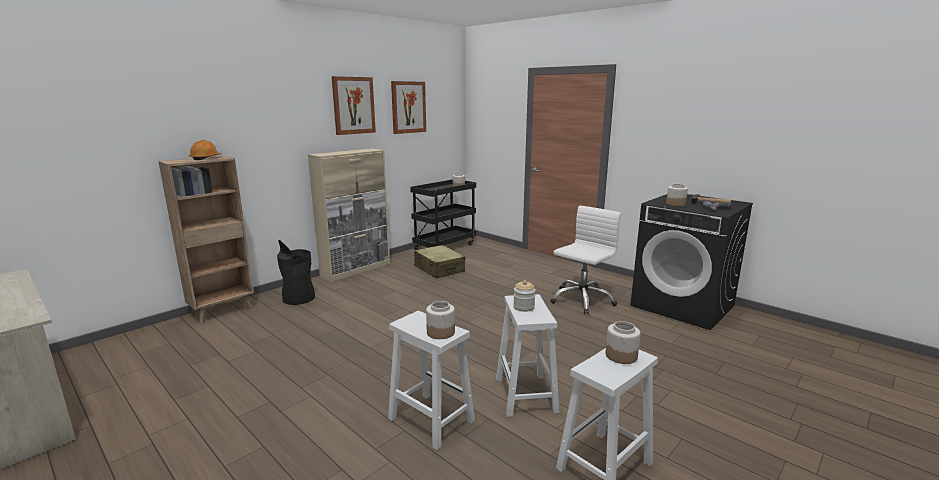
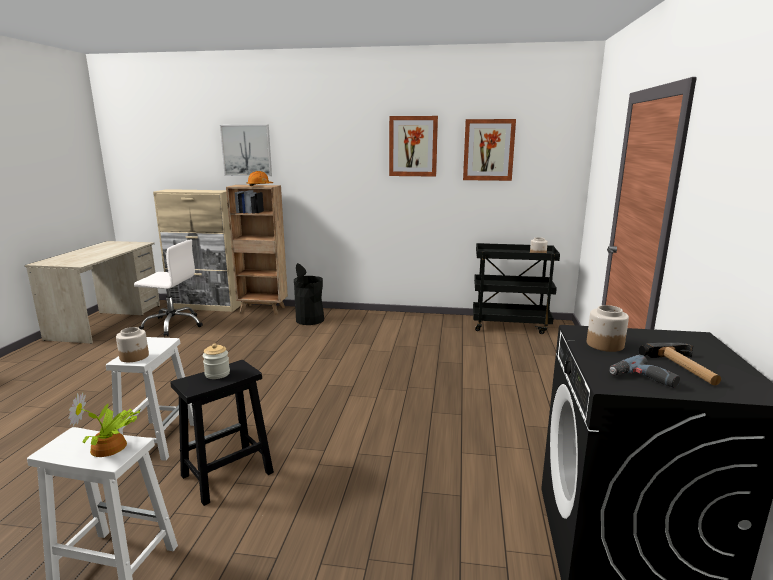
camera: 55 degrees right, 0 degrees up
beige cabinet [308,148,390,282] -> beige cabinet moved to [153,189,242,312]
beige suitcase [414,245,465,278] -> none
white stool [496,294,559,417] -> black stool [170,360,274,506]
white office chair [550,206,621,314] -> white office chair moved to [134,240,203,337]
jar [606,321,640,364] -> potted plant [68,393,140,457]
none -> picture [220,125,272,176]

